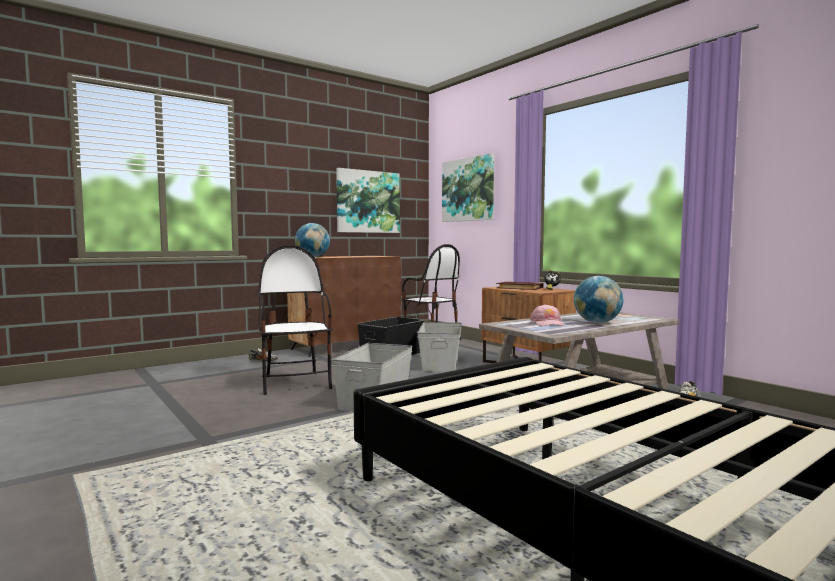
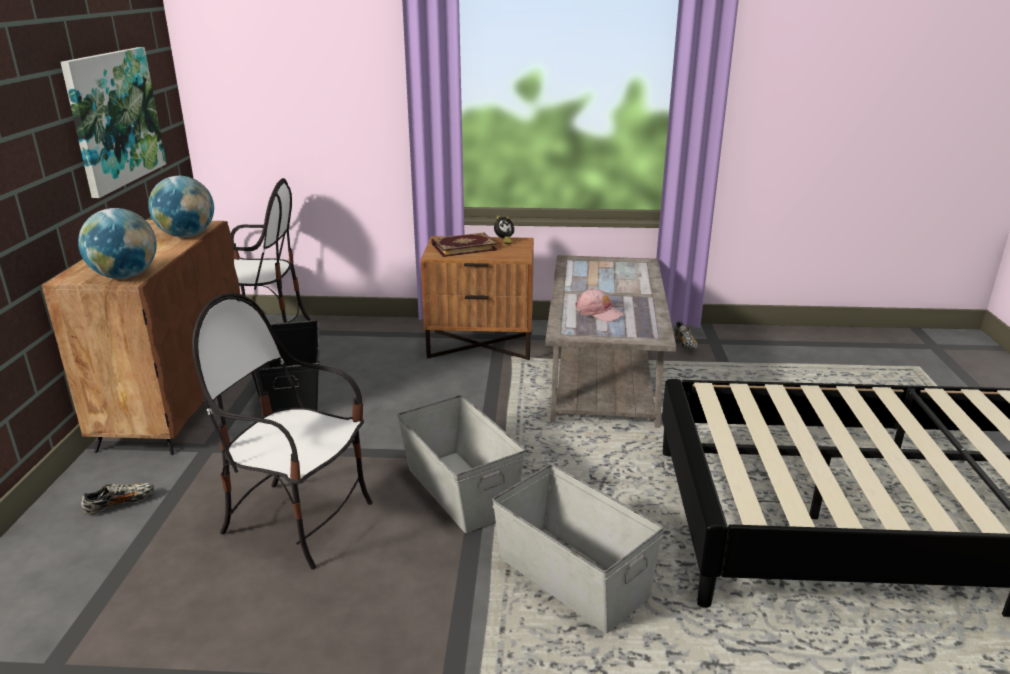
camera: 50 degrees left, 20 degrees up
grey storage box [417,322,462,372] -> grey storage box moved to [492,464,664,633]
picture [442,153,494,222] -> none
globe [574,276,624,323] -> globe moved to [148,176,214,237]

